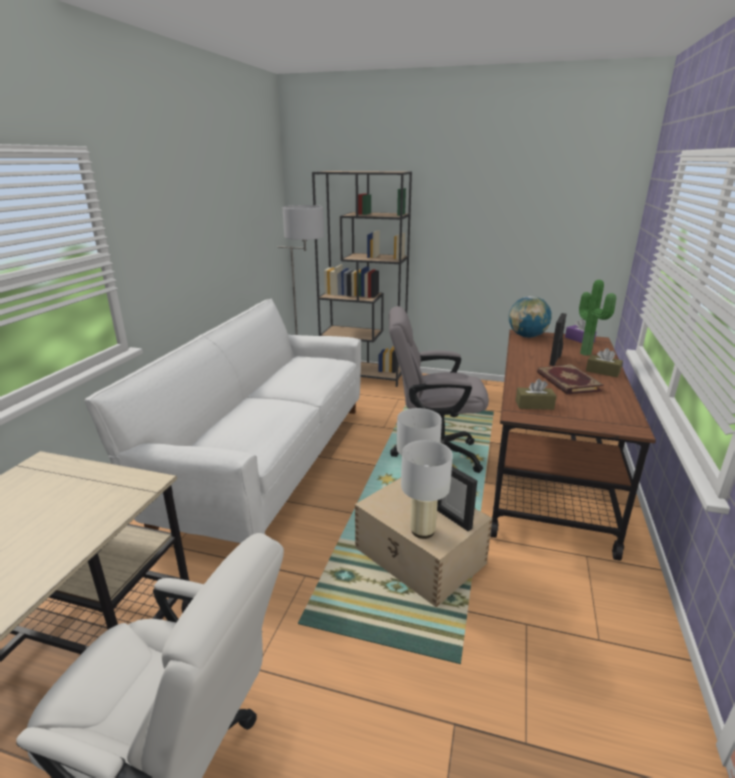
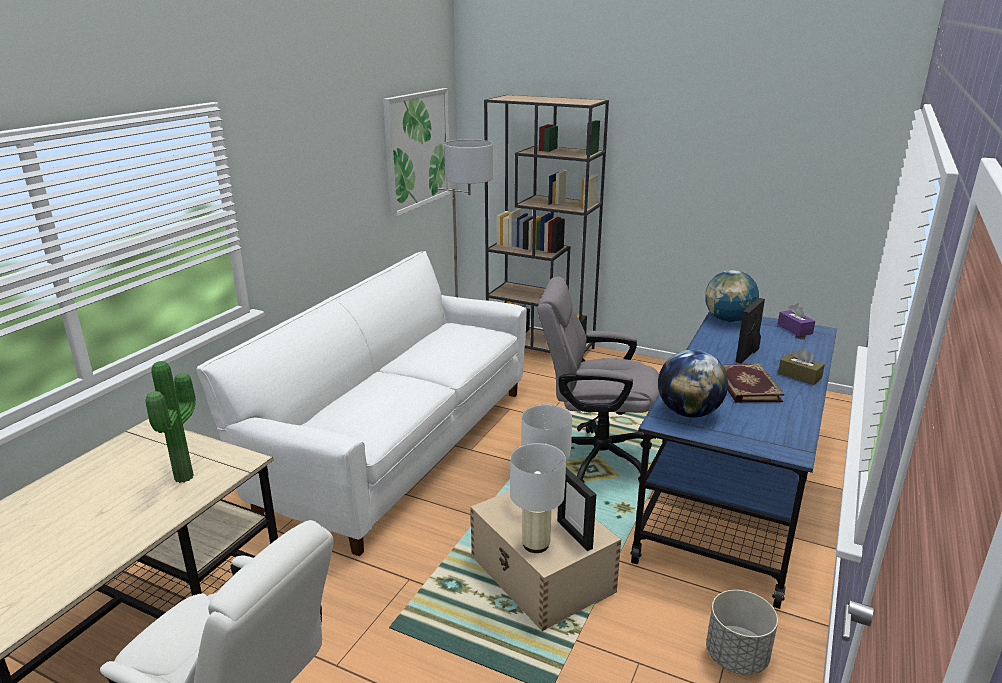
camera: 10 degrees right, 0 degrees up
brown desk [490,329,656,561] -> blue desk [630,311,837,609]
brown tissue box [516,379,557,410] -> globe [658,350,728,418]
potted plant [579,280,616,356] -> potted plant moved to [145,361,196,483]
none -> picture [383,88,451,217]
none -> grey planter [706,590,778,675]

